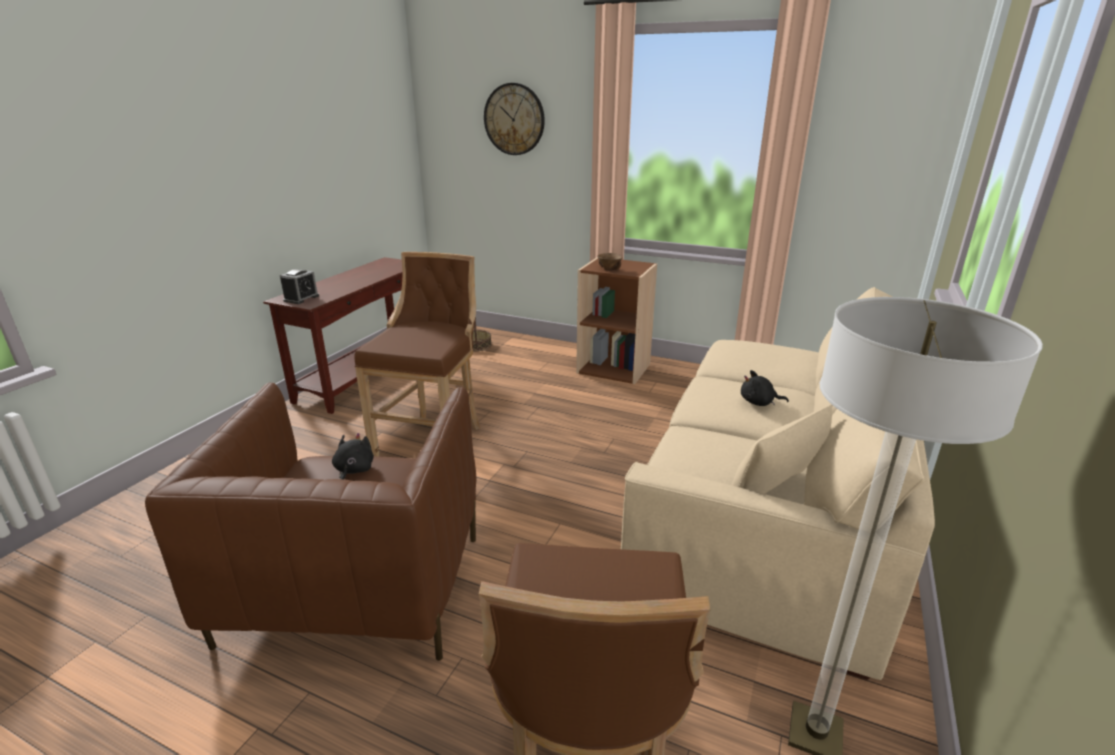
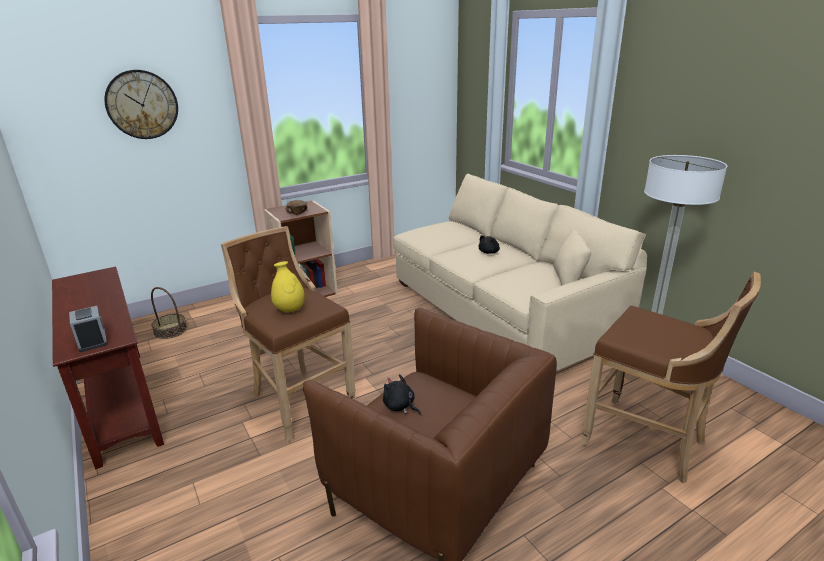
camera: 55 degrees left, 0 degrees up
none -> yellow vase [271,261,305,313]

